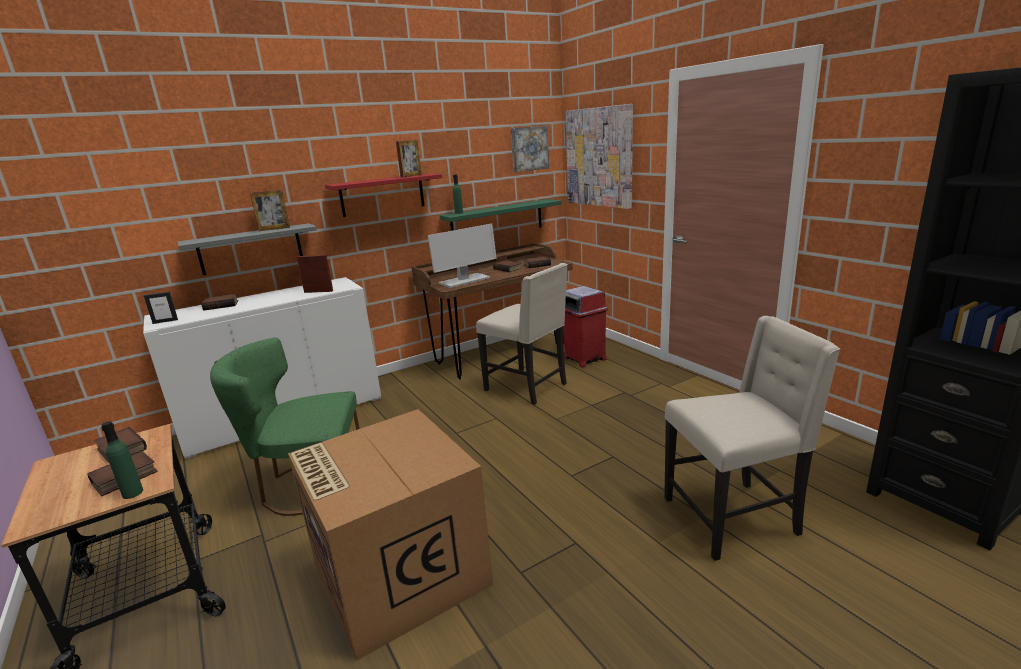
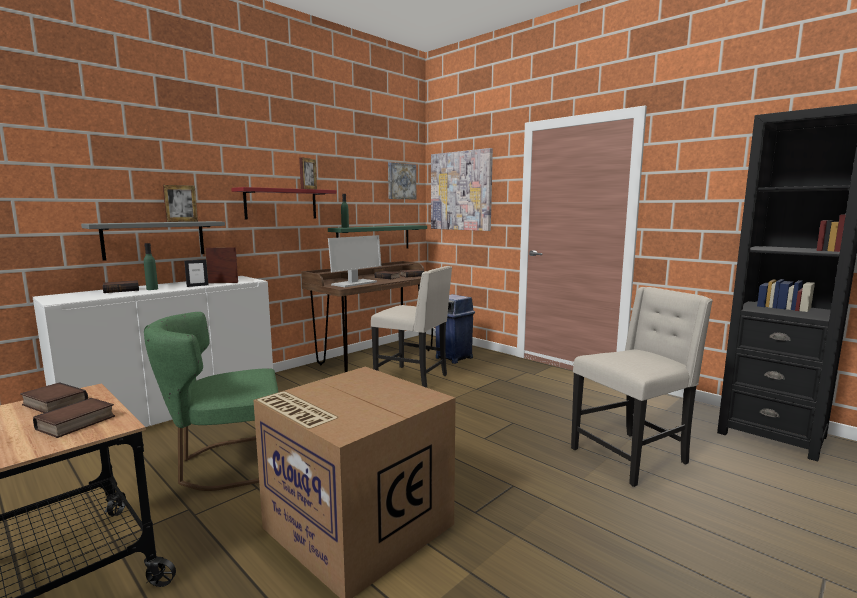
camera: 15 degrees left, 10 degrees down
green bottle [101,421,143,499] -> green bottle moved to [144,243,158,290]
picture frame [144,292,178,324] -> picture frame moved to [184,259,208,287]
red trash can [563,286,608,367] -> blue trash can [435,294,475,364]

